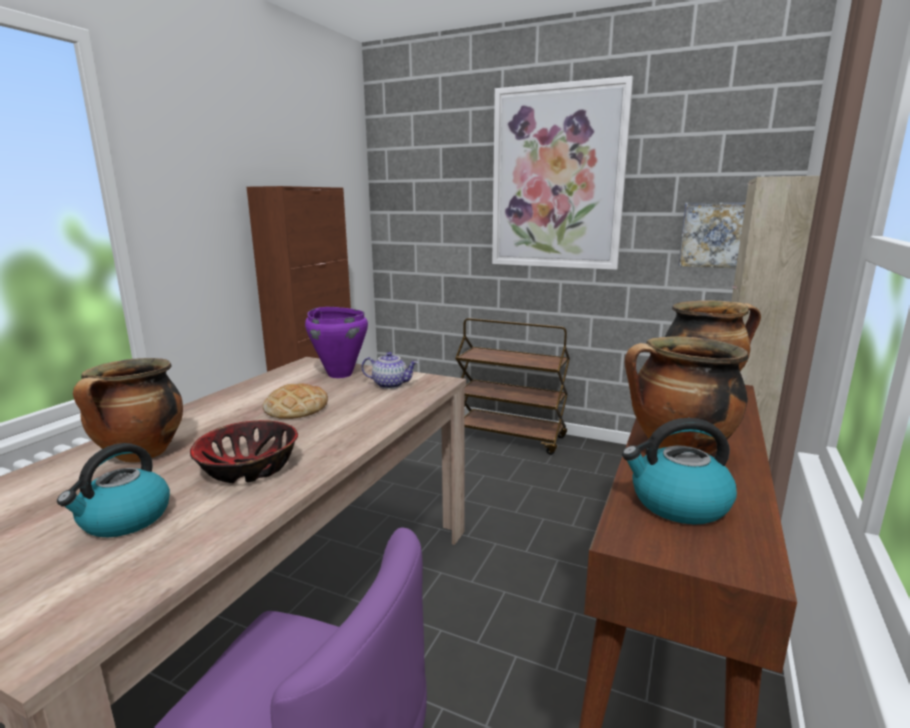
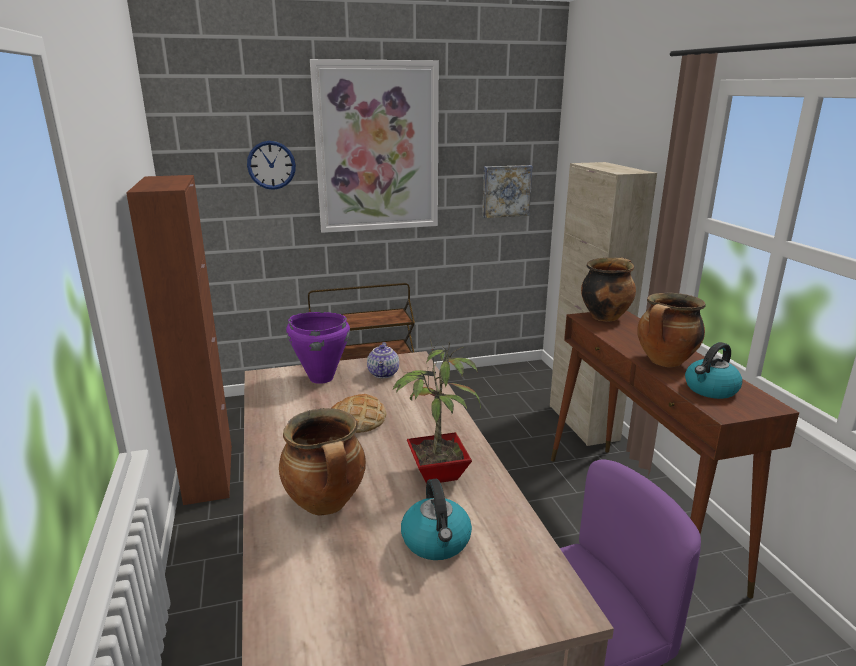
camera: 40 degrees left, 5 degrees up
bowl [190,420,298,483] -> potted plant [393,339,481,484]
teapot [362,352,418,389] -> teapot turned 120 degrees clockwise [367,342,399,378]
none -> wall clock [247,141,296,190]

